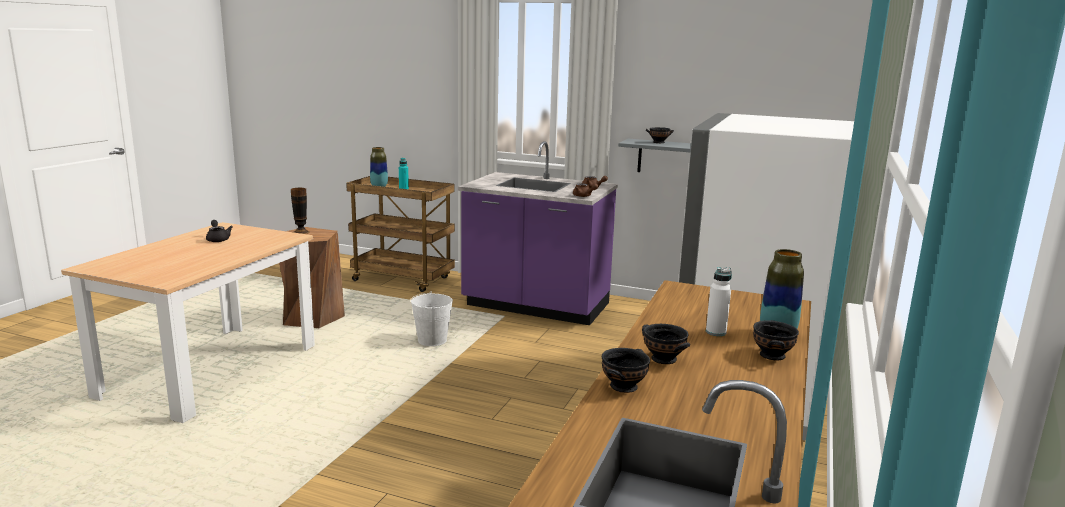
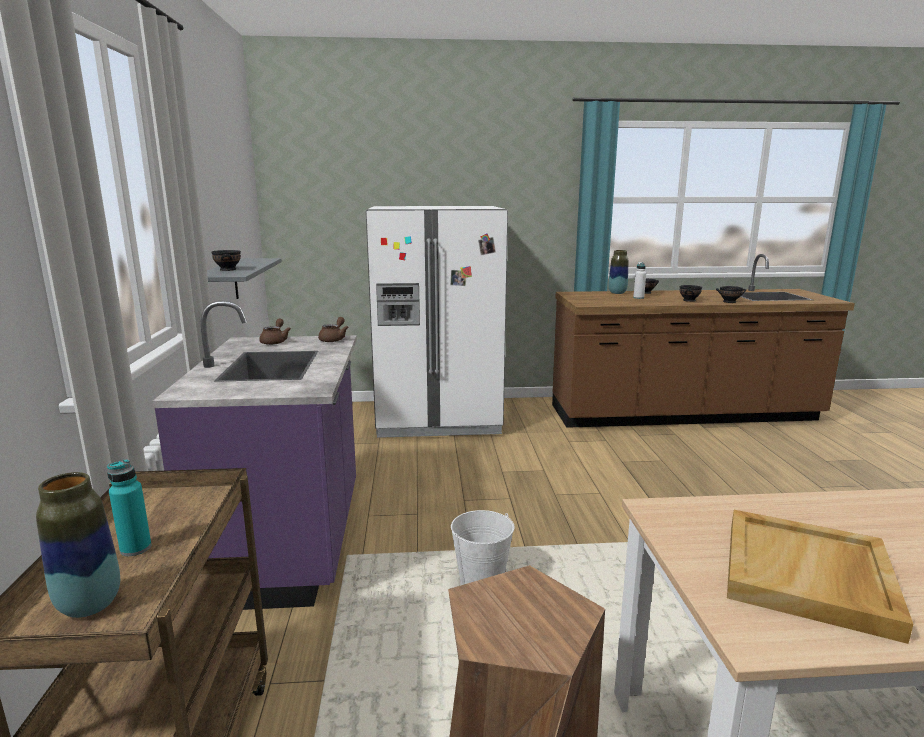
camera: 115 degrees left, 0 degrees up
black teapot [206,220,233,242] -> beige tray [727,510,913,644]
vase [291,188,310,234] -> none

